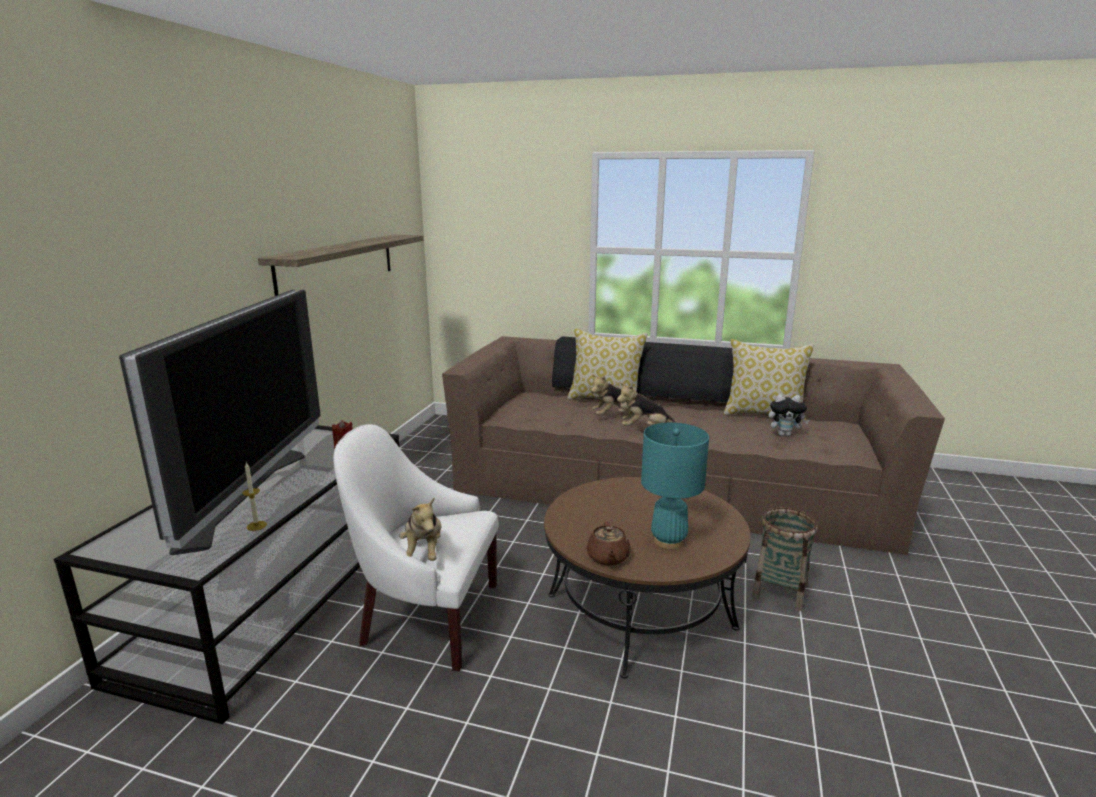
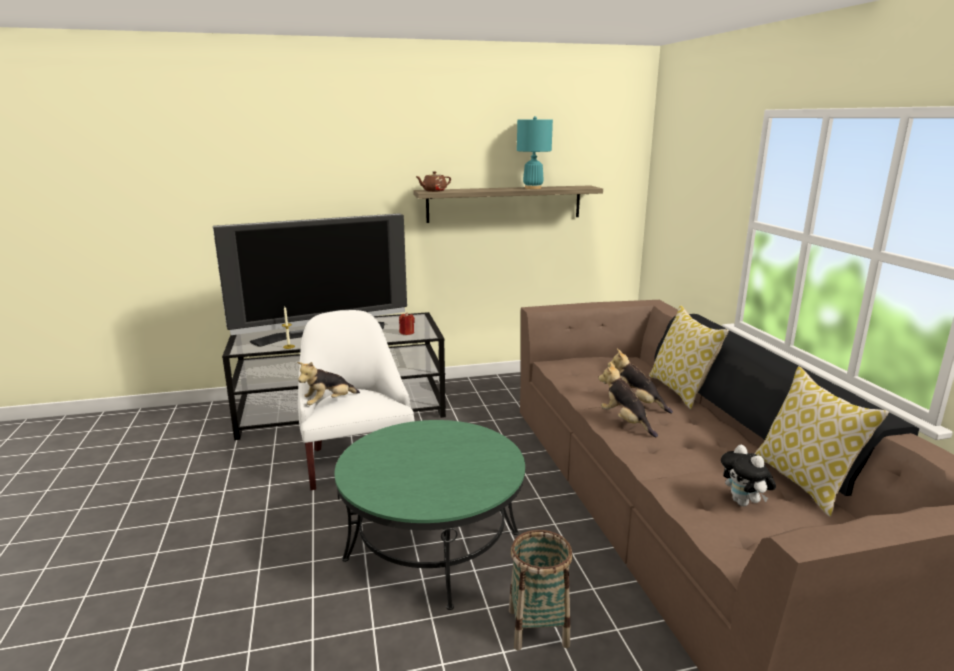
camera: 60 degrees right, 0 degrees up
brown coffee table [544,477,751,678] -> green coffee table [334,420,525,610]
brown teapot [587,521,631,566] -> brown teapot moved to [415,171,451,192]
turquoise table lamp [641,423,709,549] -> turquoise table lamp moved to [517,116,553,189]

